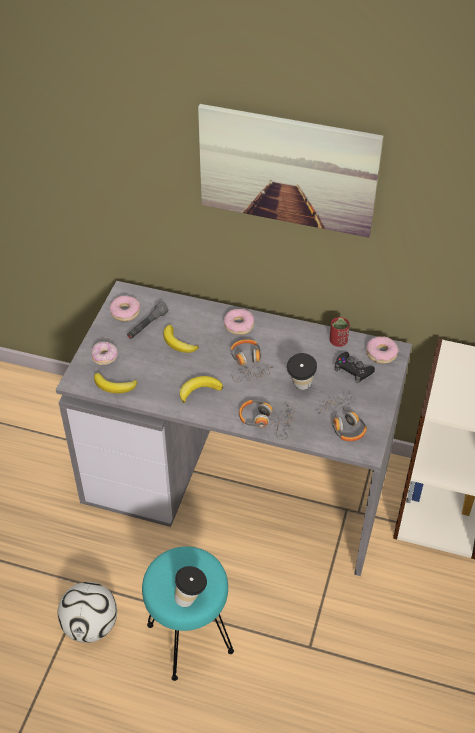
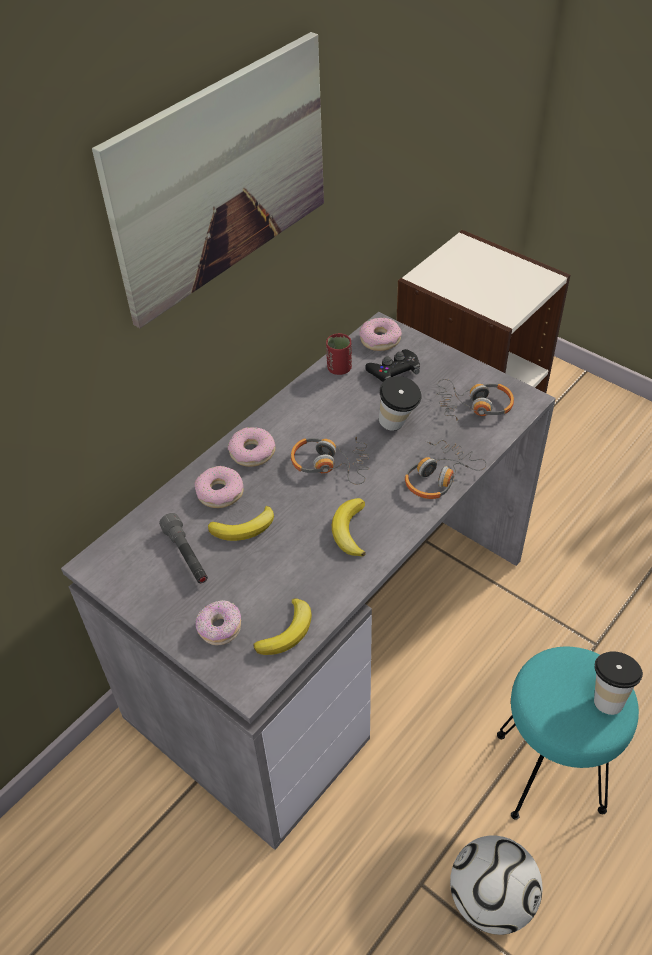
camera: 65 degrees left, 0 degrees up
donut [110,295,140,321] -> donut moved to [194,466,244,508]

